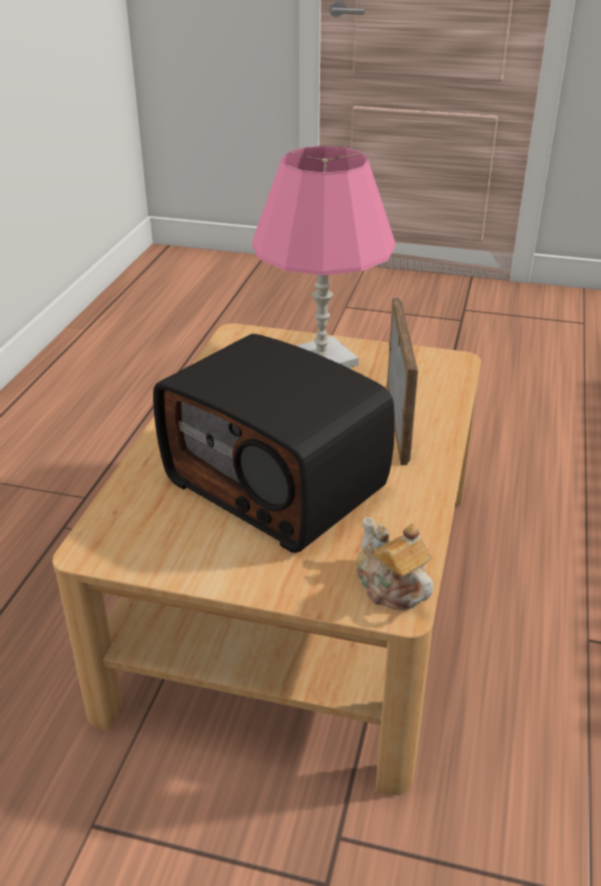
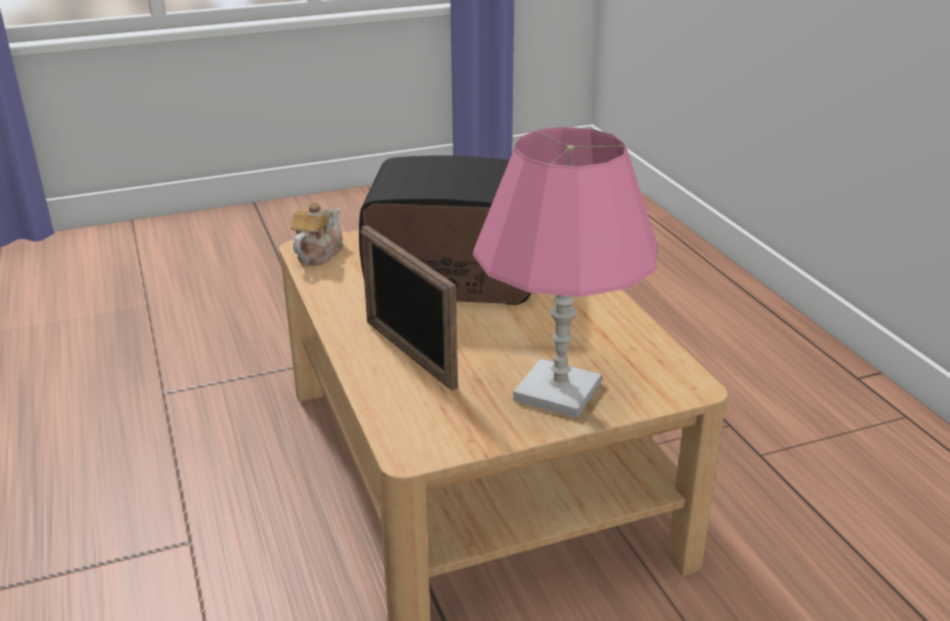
camera: 145 degrees right, 5 degrees down
teapot [356,517,433,610] -> teapot turned 90 degrees counterclockwise [291,202,343,266]

